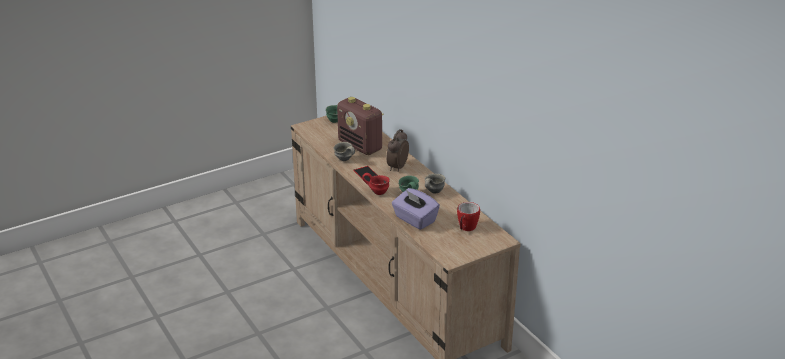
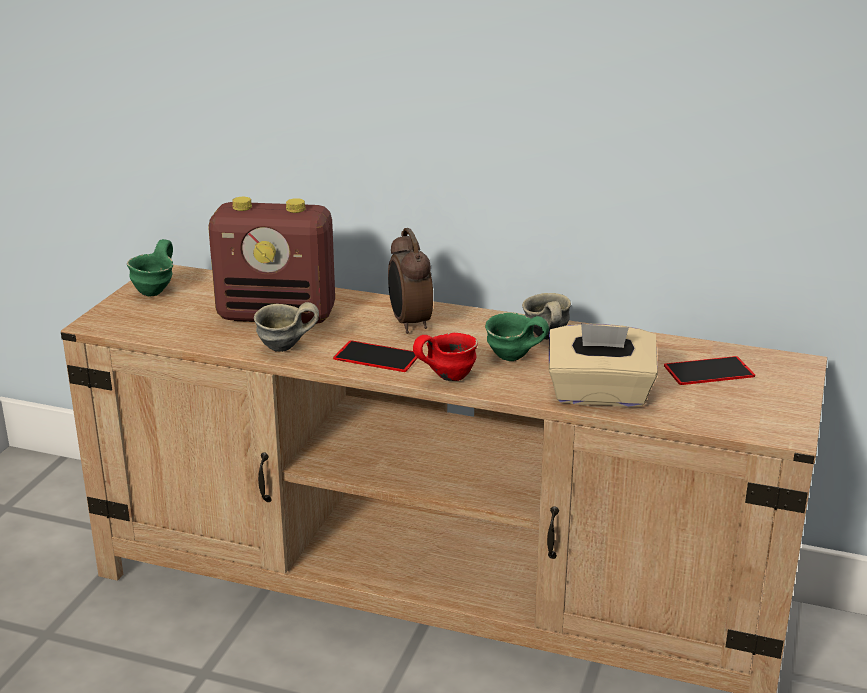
camera: 40 degrees left, 5 degrees down
purple tissue box [392,188,440,230] -> beige tissue box [549,323,658,407]
mug [457,202,480,231] -> phone [664,356,755,385]

